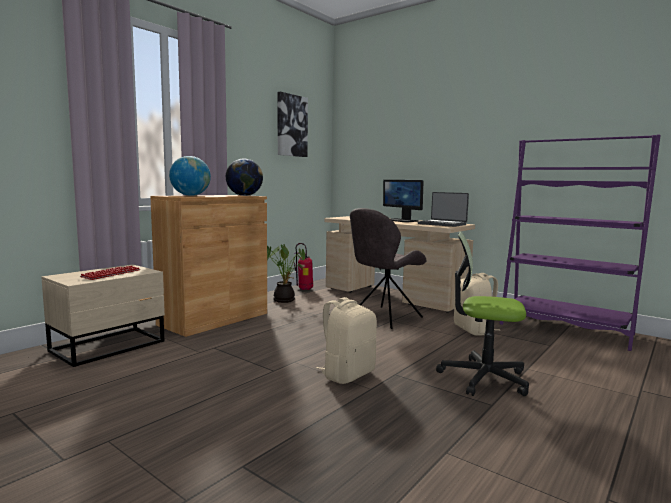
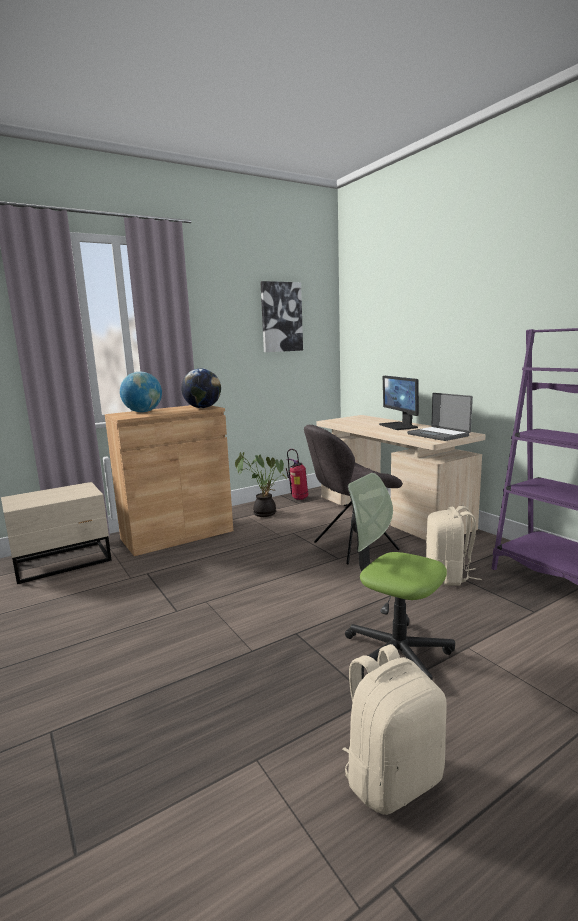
camera: 20 degrees right, 5 degrees up
keyboard [80,266,141,280] -> none
beige backpack [316,297,377,384] -> beige backpack moved to [342,644,447,815]

